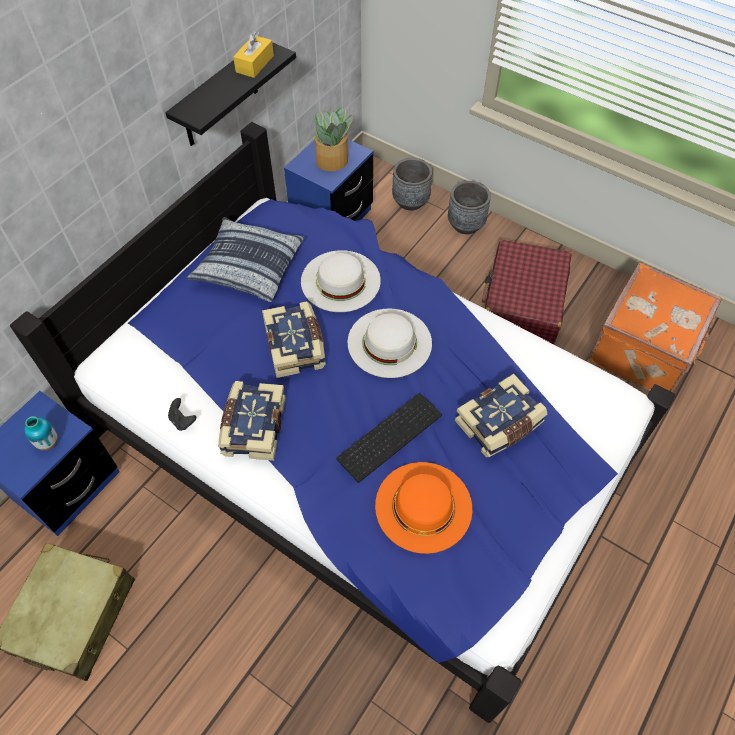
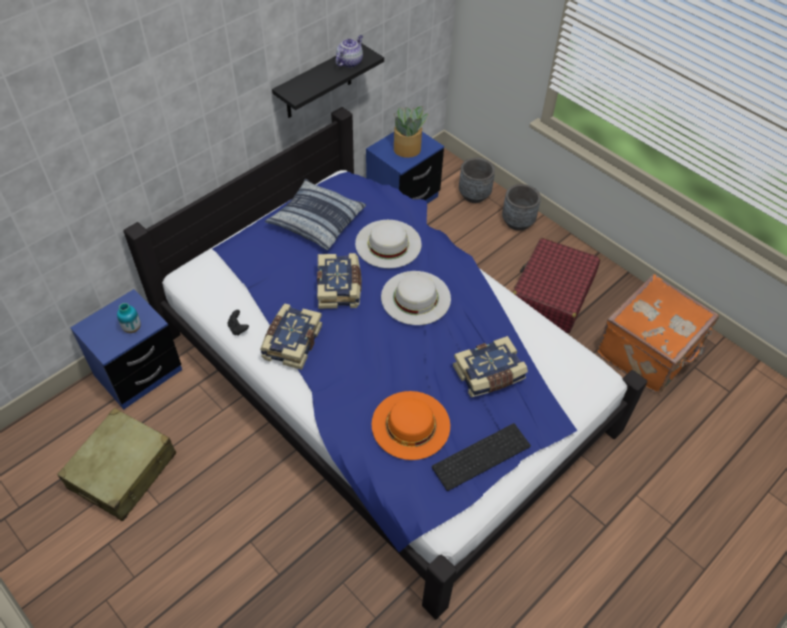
camera: 10 degrees right, 5 degrees down
yellow tissue box [233,31,274,78] -> teapot [336,35,363,68]
keyboard [336,393,442,483] -> keyboard moved to [432,423,531,491]

